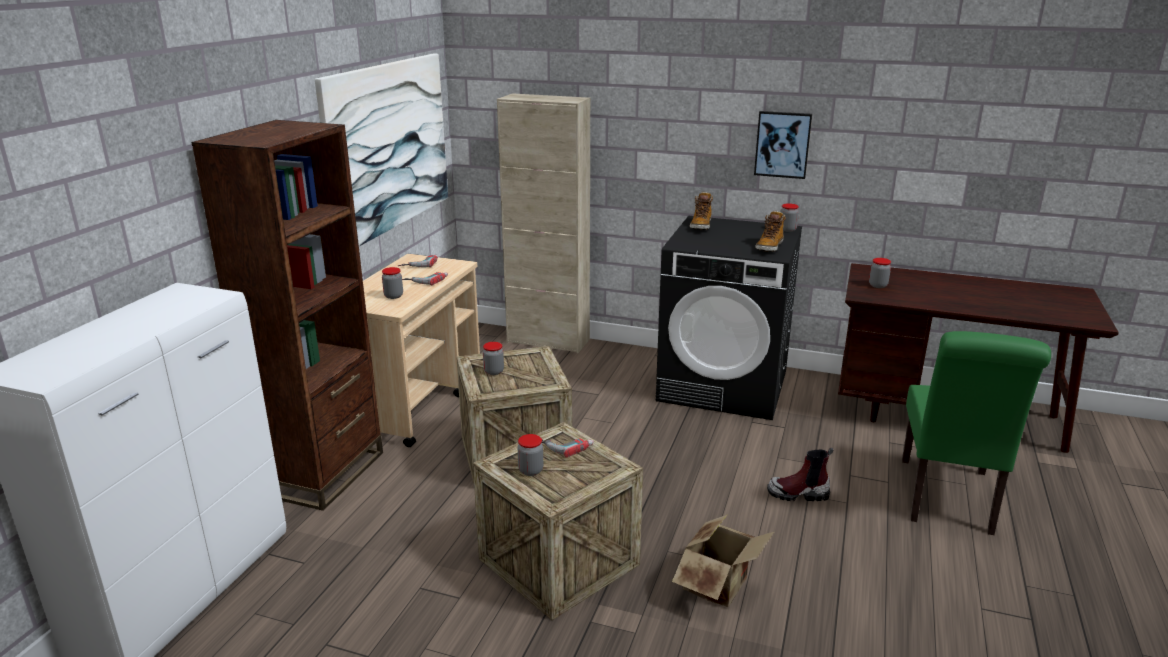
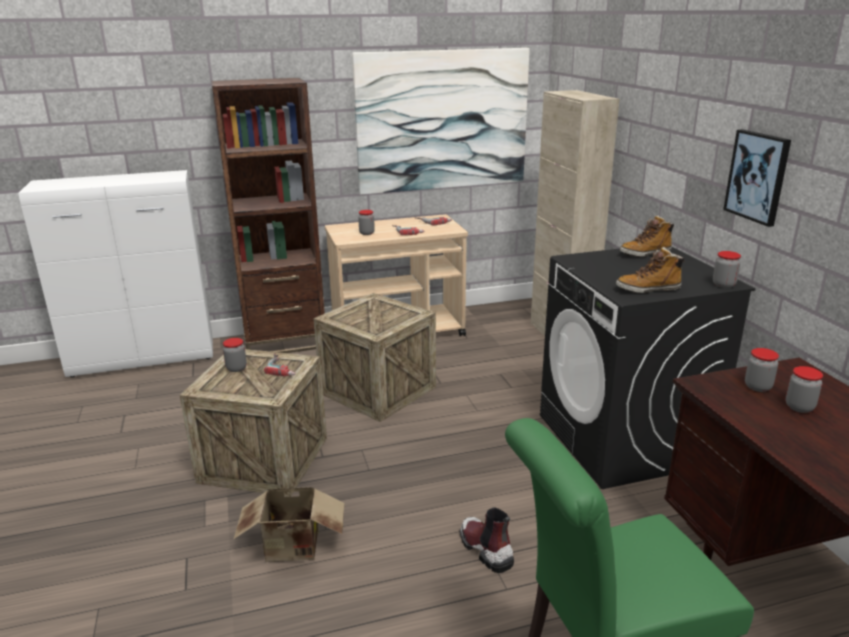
camera: 55 degrees right, 0 degrees up
jar [483,342,504,375] -> jar moved to [786,366,823,413]

